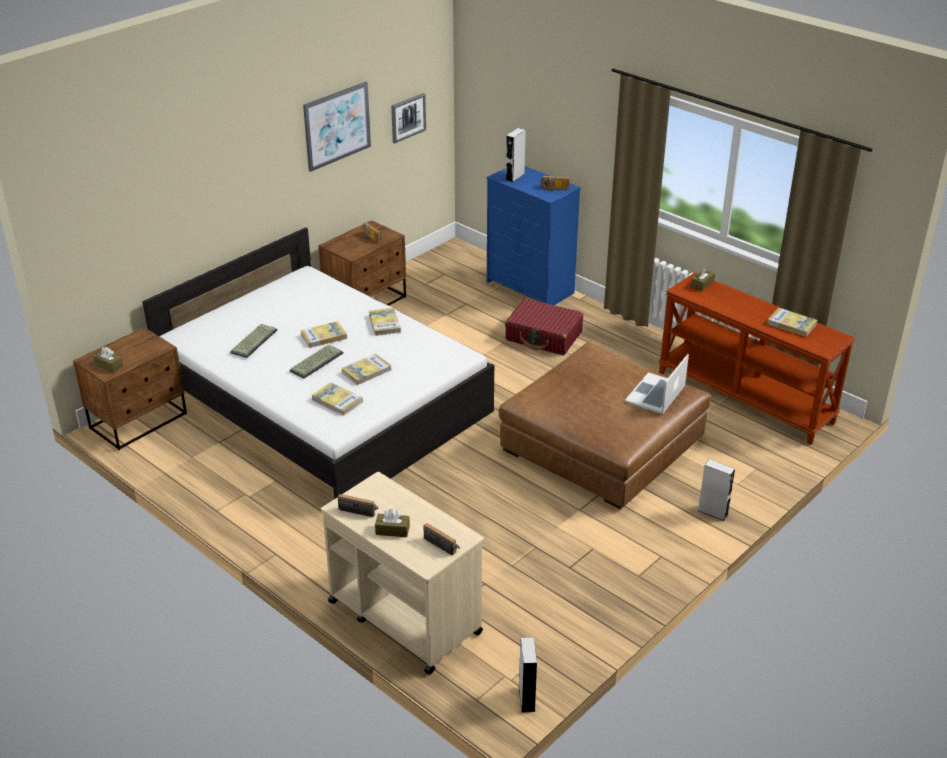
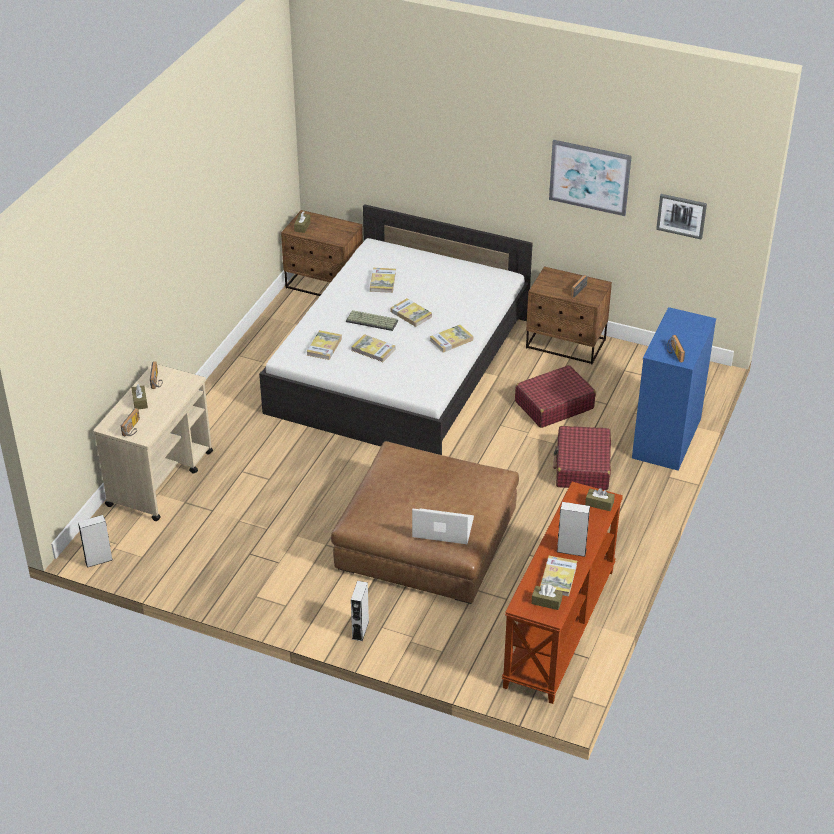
camera: 70 degrees right, 5 degrees up
keyboard [230,324,277,358] -> book [370,268,396,293]
grey speaker [505,128,526,182] -> grey speaker moved to [557,502,590,557]
none -> red suitcase [515,365,596,428]
none -> brown tissue box [531,584,563,610]

